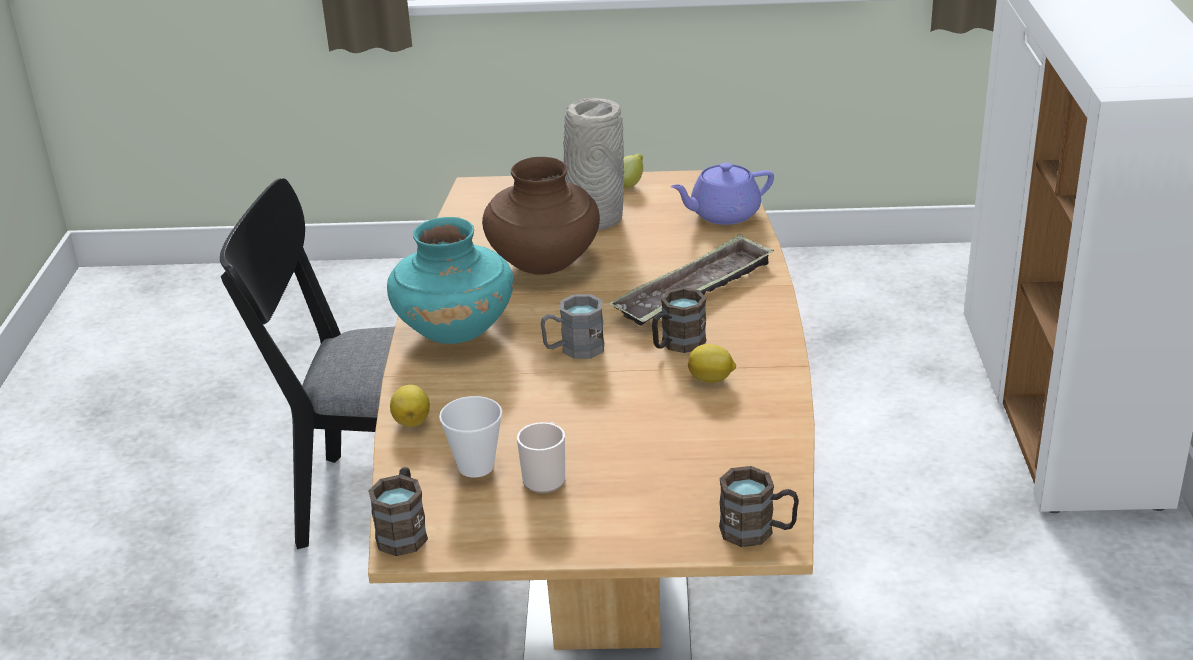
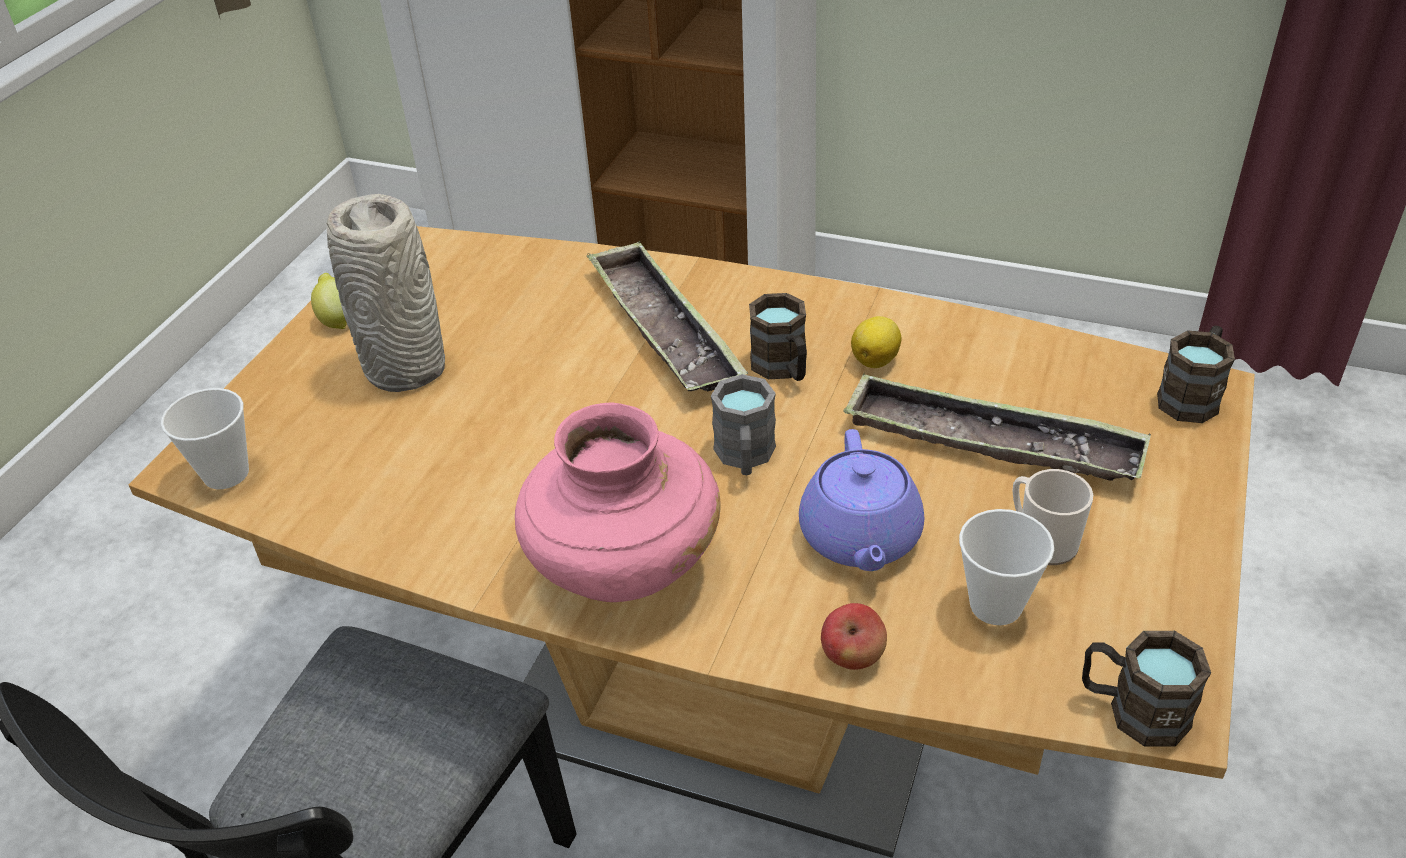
camera: 70 degrees left, 10 degrees up
turquoise vase [387,217,514,344] -> pink vase [515,402,721,602]
lemon [390,385,430,427] -> apple [821,603,887,670]
brown vase [482,157,600,275] -> none
purple teapot [670,163,774,225] -> purple teapot moved to [799,429,924,571]
none -> cup [161,388,249,489]
none -> tray [843,373,1151,481]

